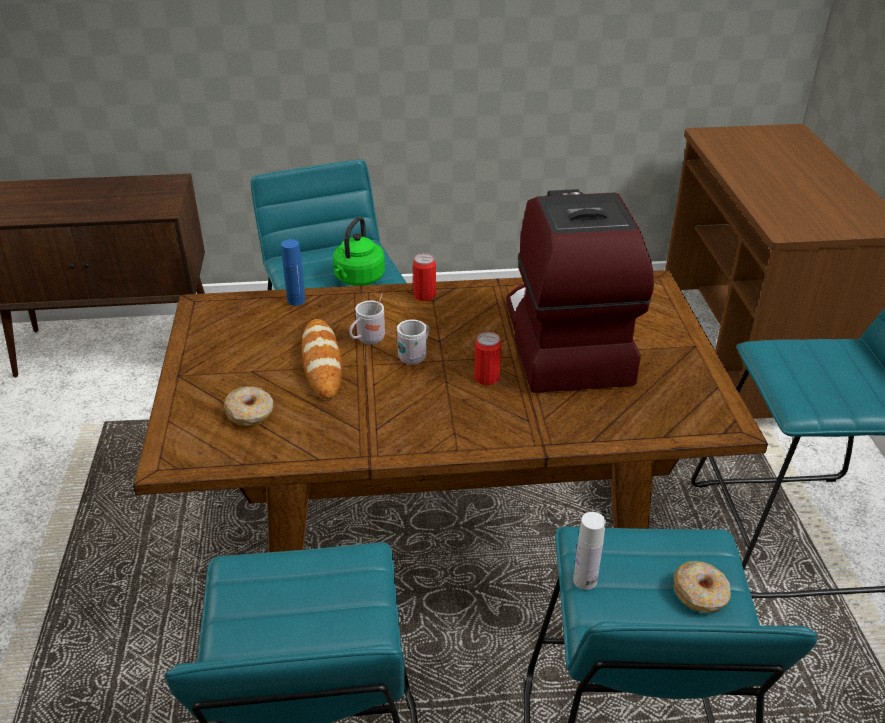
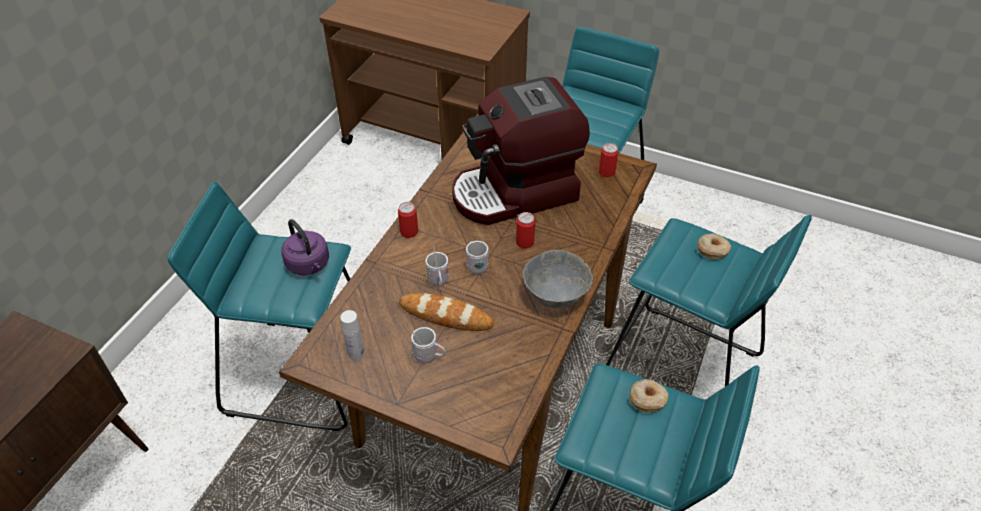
camera: 60 degrees left, 10 degrees up
donut [224,386,273,426] -> donut moved to [630,379,668,413]
blue bottle [281,239,306,306] -> none
green kettle [333,216,385,286] -> purple kettle [281,219,329,275]
coffee machine [506,189,654,393] -> coffee machine turned 45 degrees counterclockwise [452,77,590,225]
white bottle [573,512,606,590] -> white bottle moved to [340,310,364,360]
none -> white mug [409,327,446,363]
none -> grey bowl [523,250,593,308]
none -> can [599,143,618,177]

